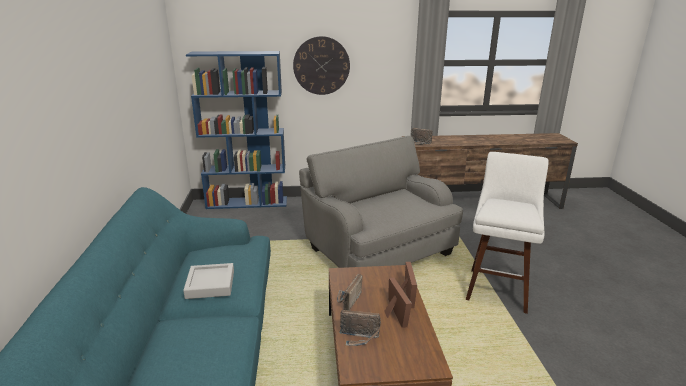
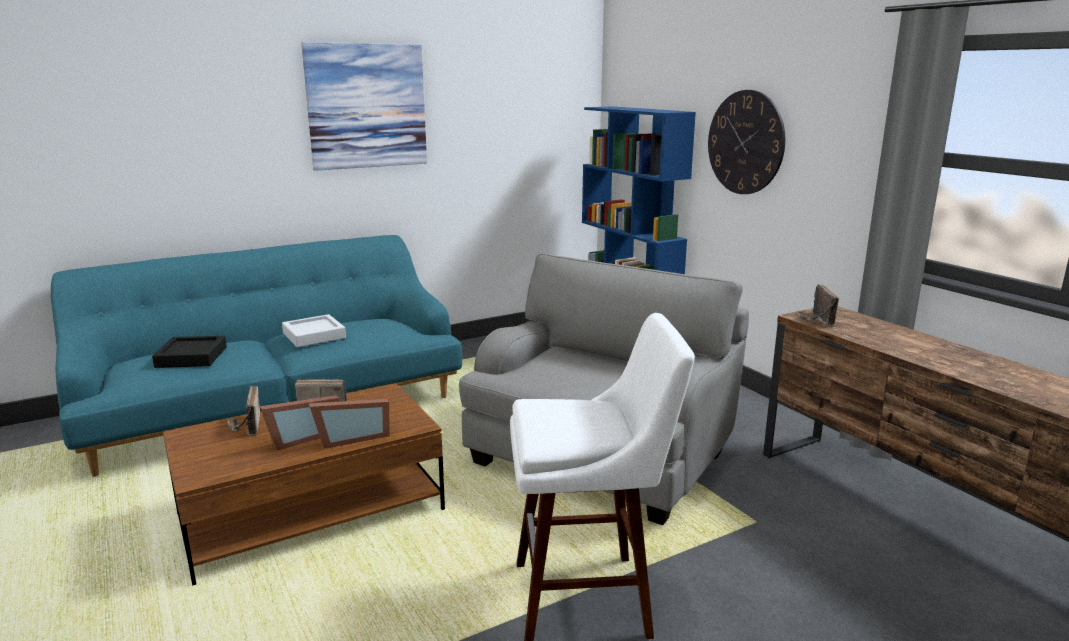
camera: 65 degrees right, 5 degrees down
none -> black tray [152,336,227,368]
none -> picture [302,42,427,171]

